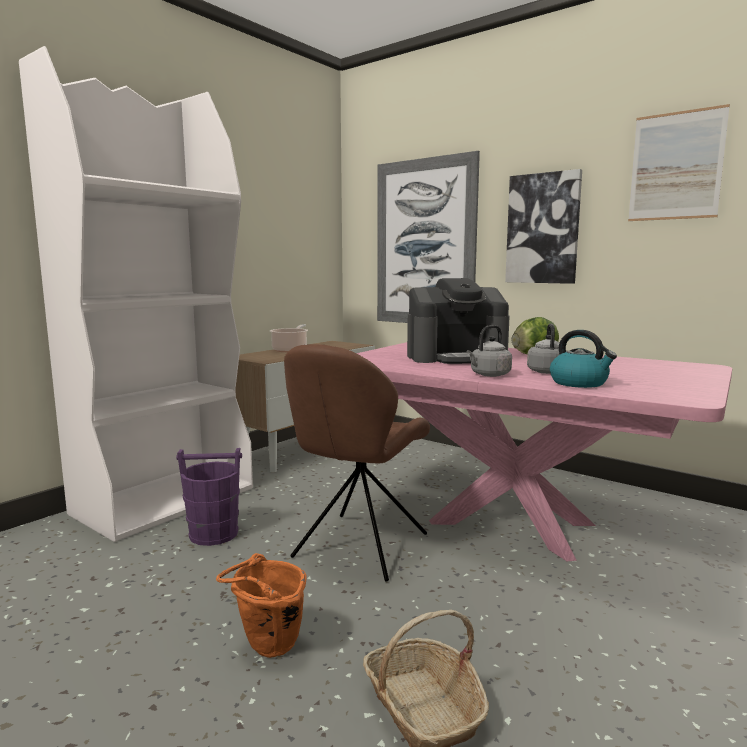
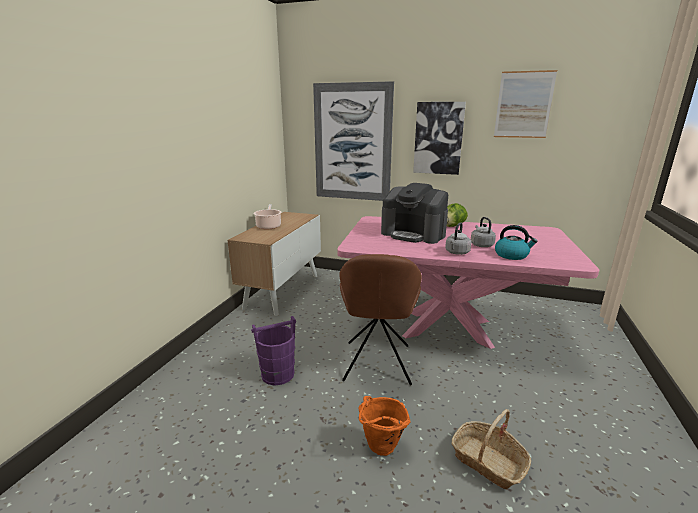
camera: 20 degrees left, 10 degrees up
white bookcase [19,46,253,542] -> none
coffee machine [407,278,510,364] -> coffee machine turned 60 degrees clockwise [381,183,448,244]

